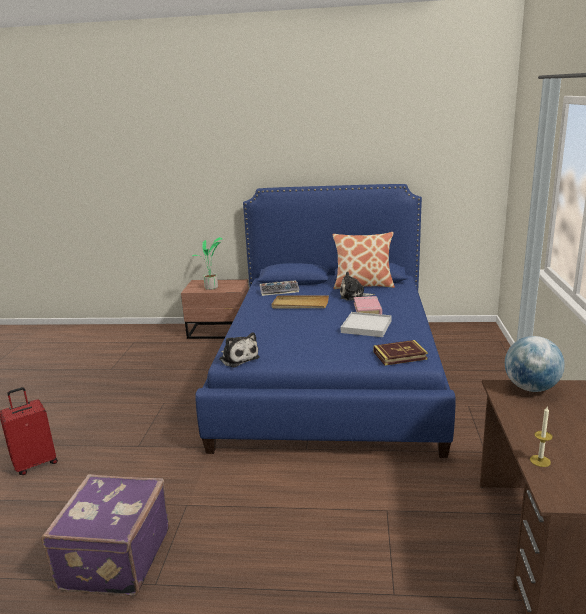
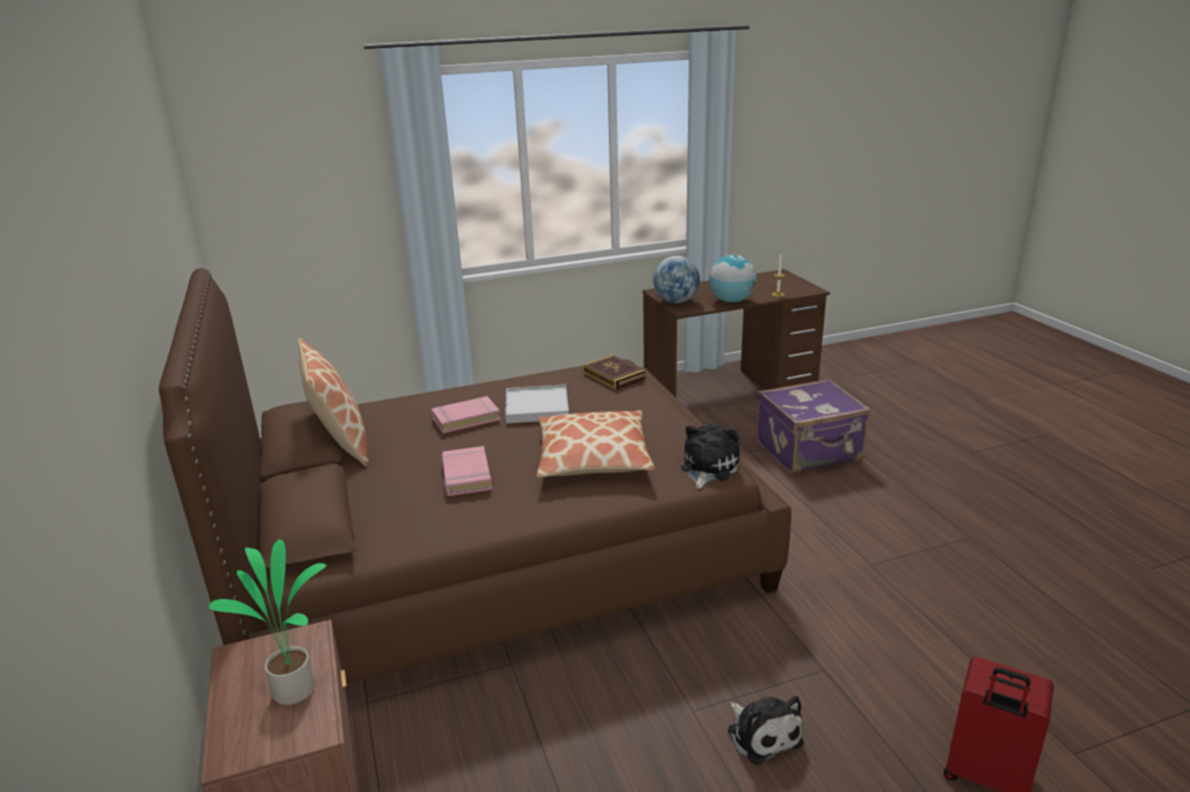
camera: 115 degrees left, 5 degrees up
purple suitcase [41,474,170,596] -> purple suitcase moved to [757,378,870,473]
blue bed [195,184,455,458] -> brown bed [159,268,791,684]
keyboard [260,281,299,296] -> none
beige tray [271,296,329,309] -> pink book [442,446,492,496]
plush toy [340,272,375,301] -> plush toy moved to [728,696,804,765]
none -> pillow [536,410,654,478]
none -> globe [709,255,757,302]

